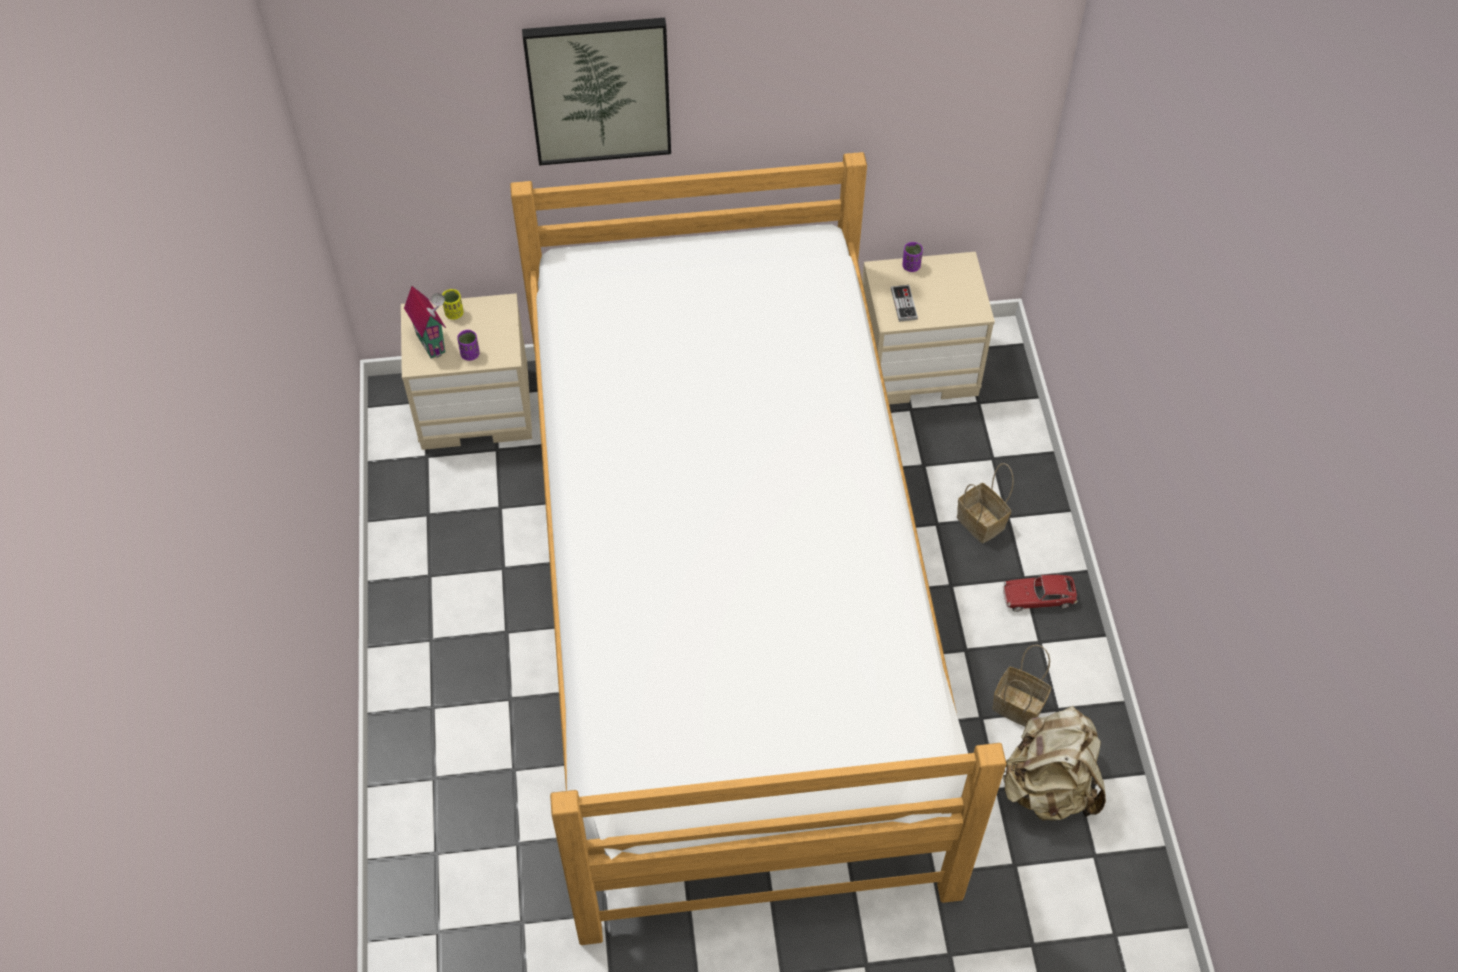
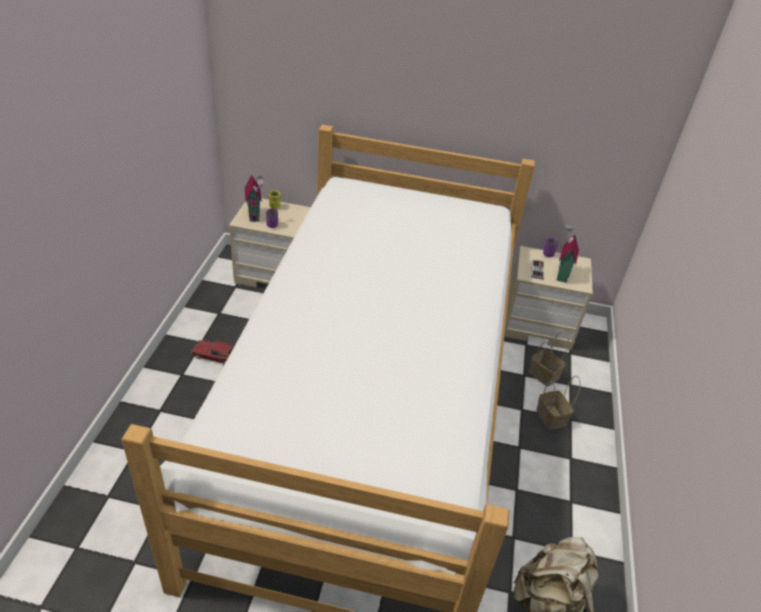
camera: 15 degrees right, 15 degrees down
picture [522,18,671,166] -> none
basket [992,645,1051,727] -> basket moved to [528,331,569,387]
toy car [1003,575,1077,612] -> toy car moved to [191,340,234,365]
none -> toy house [557,225,579,283]

